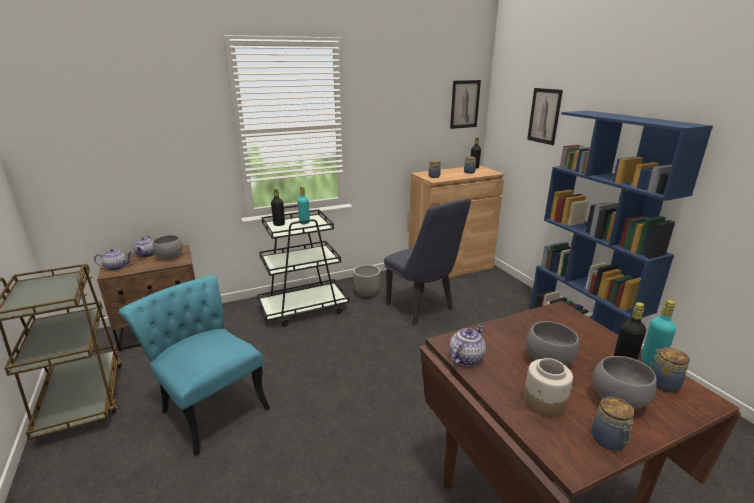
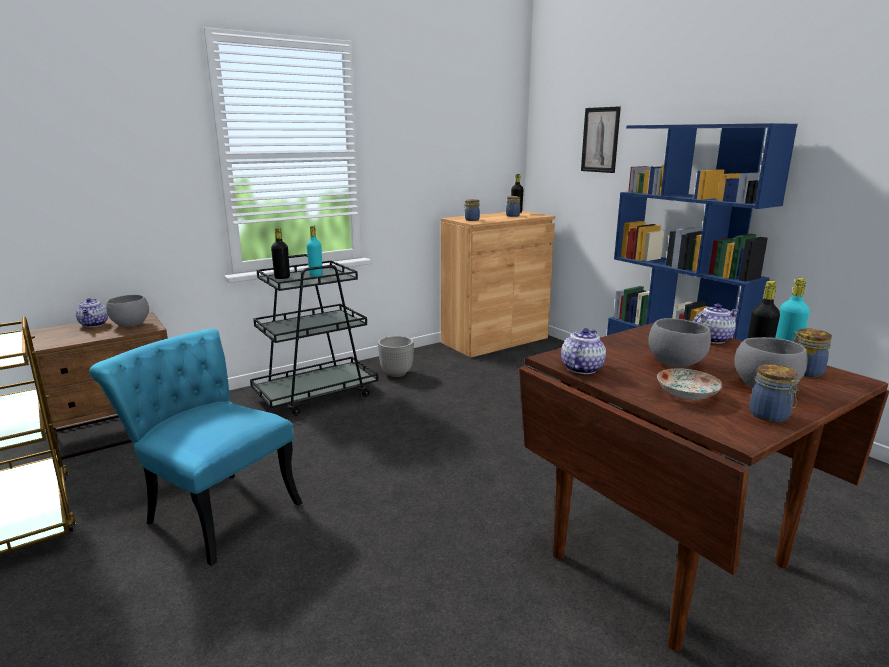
camera: 10 degrees left, 5 degrees down
teapot [94,249,132,271] -> teapot moved to [693,304,739,344]
blue chair [384,198,471,324] -> none
picture [450,80,481,129] -> none
jar [524,358,573,417] -> plate [657,369,723,400]

